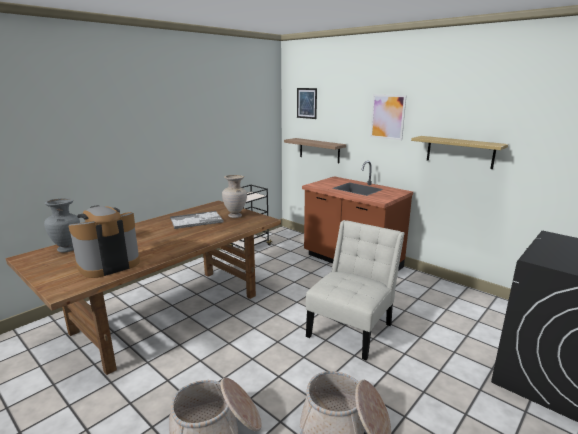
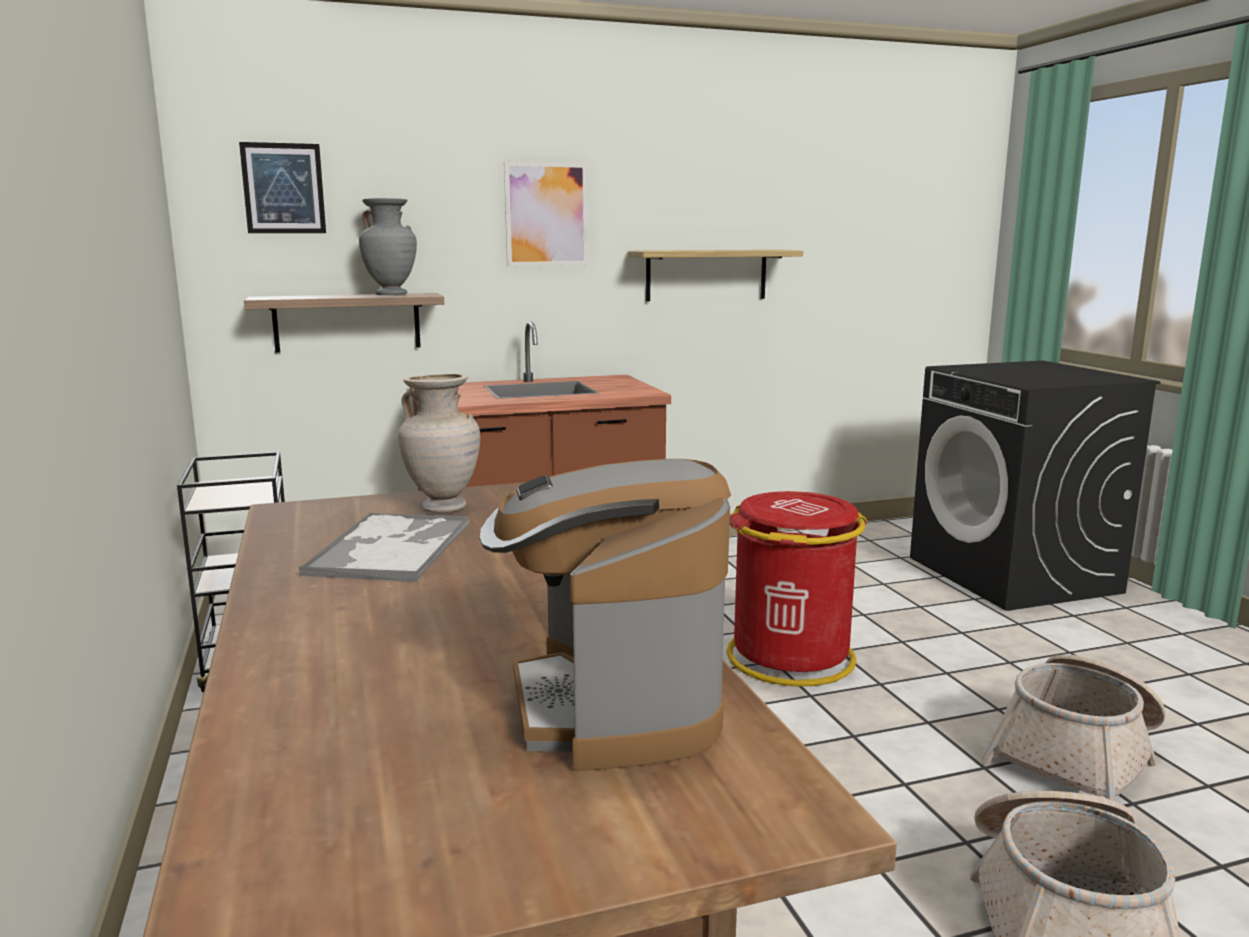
camera: 60 degrees left, 5 degrees down
grey vase [44,198,80,252] -> grey vase moved to [359,198,417,295]
white chair [306,220,405,360] -> red trash can [727,491,868,686]

